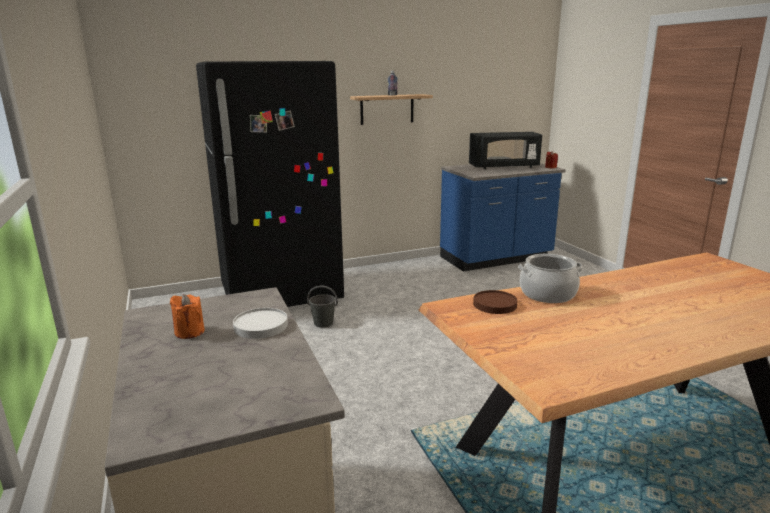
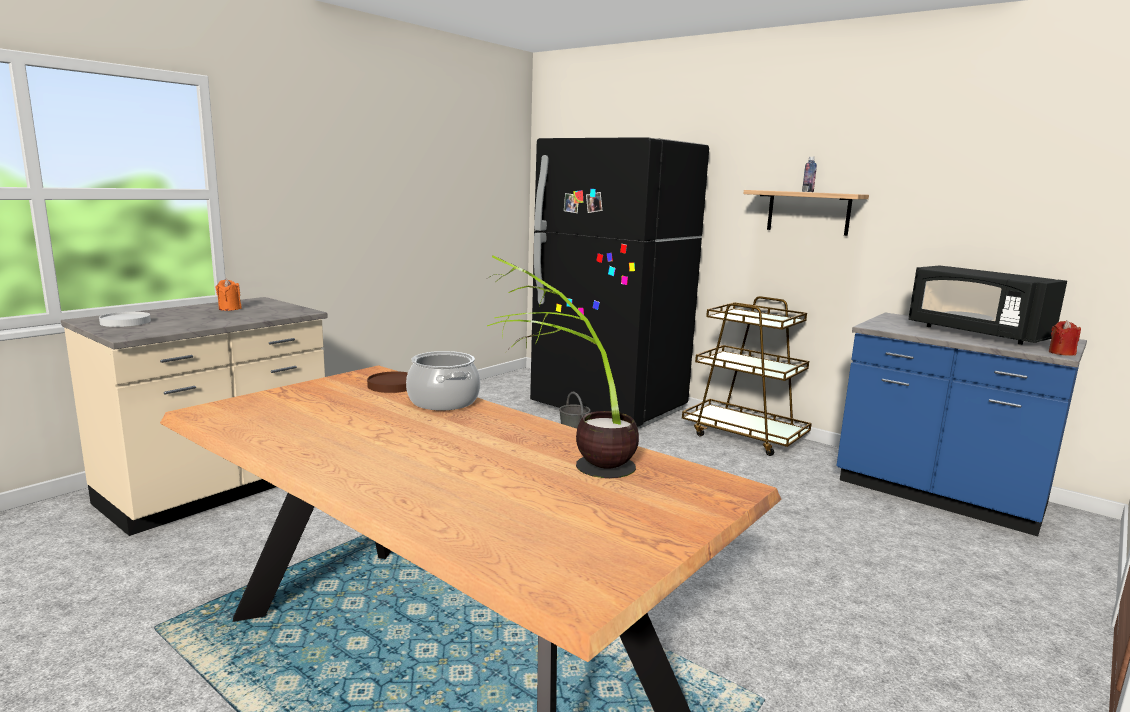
camera: 60 degrees right, 5 degrees down
white plate [233,308,288,339] -> white plate moved to [99,312,151,327]
none -> potted plant [487,255,639,478]
none -> brown cart [682,296,812,456]

